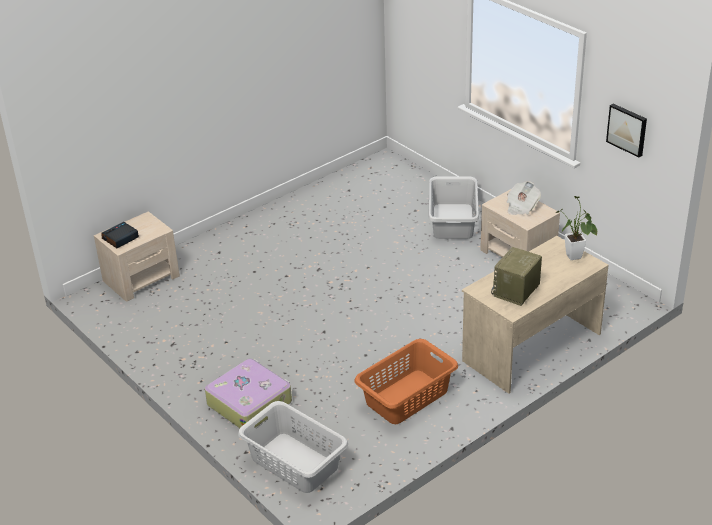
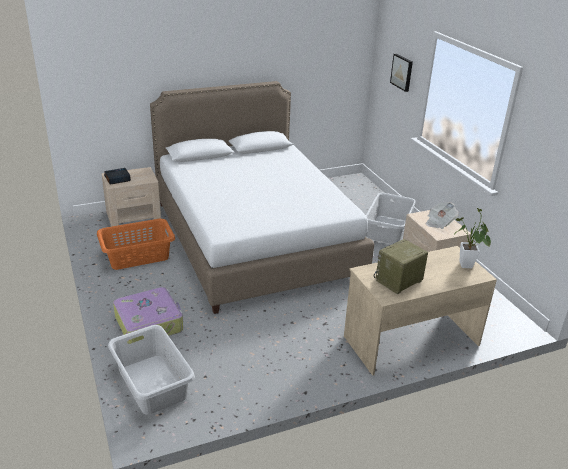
camera: 15 degrees right, 5 degrees down
orange laundry basket [354,339,458,424] -> orange laundry basket moved to [97,219,175,270]
picture [606,104,647,157] -> picture moved to [390,53,413,92]
none -> white bed [150,81,374,314]

